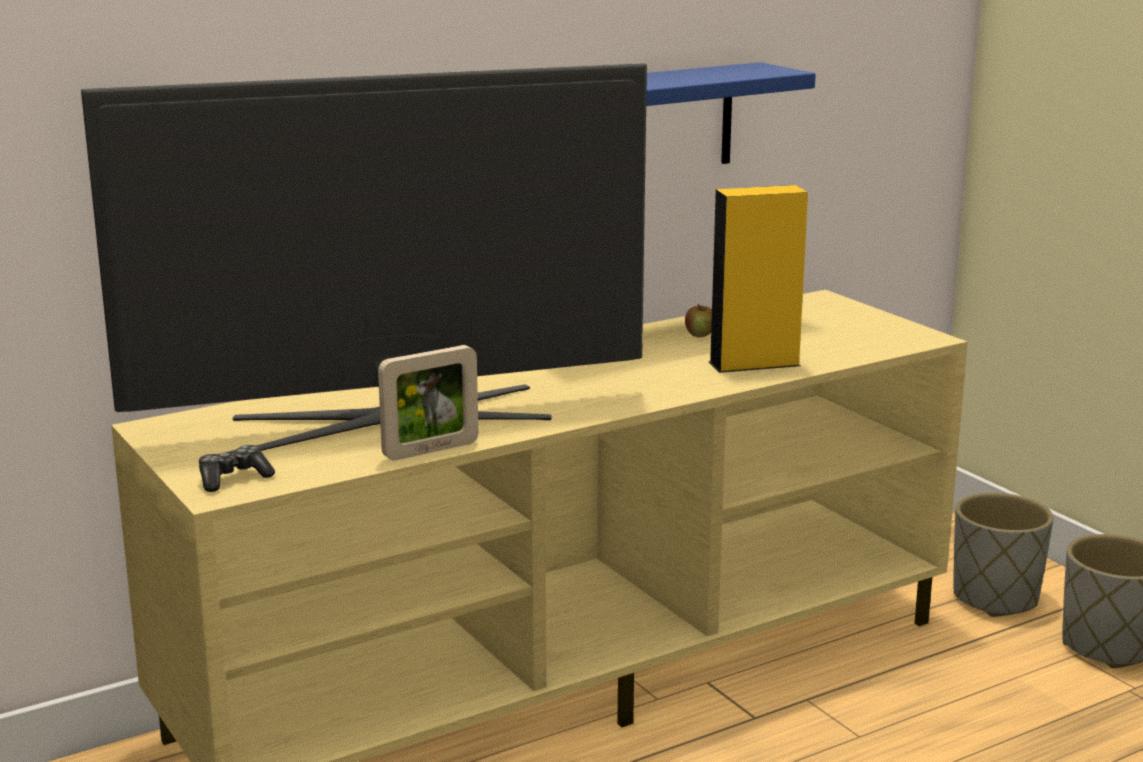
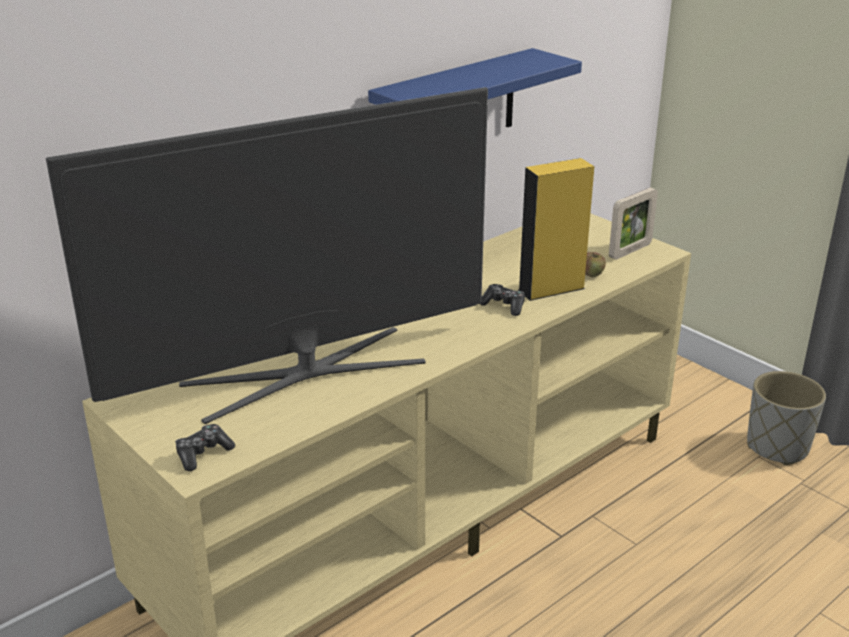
camera: 10 degrees left, 10 degrees up
picture frame [378,345,478,460] -> picture frame moved to [609,187,658,260]
apple [685,304,712,337] -> apple moved to [585,252,606,277]
grey planter [953,493,1053,617] -> none
none -> game controller [480,284,525,316]

